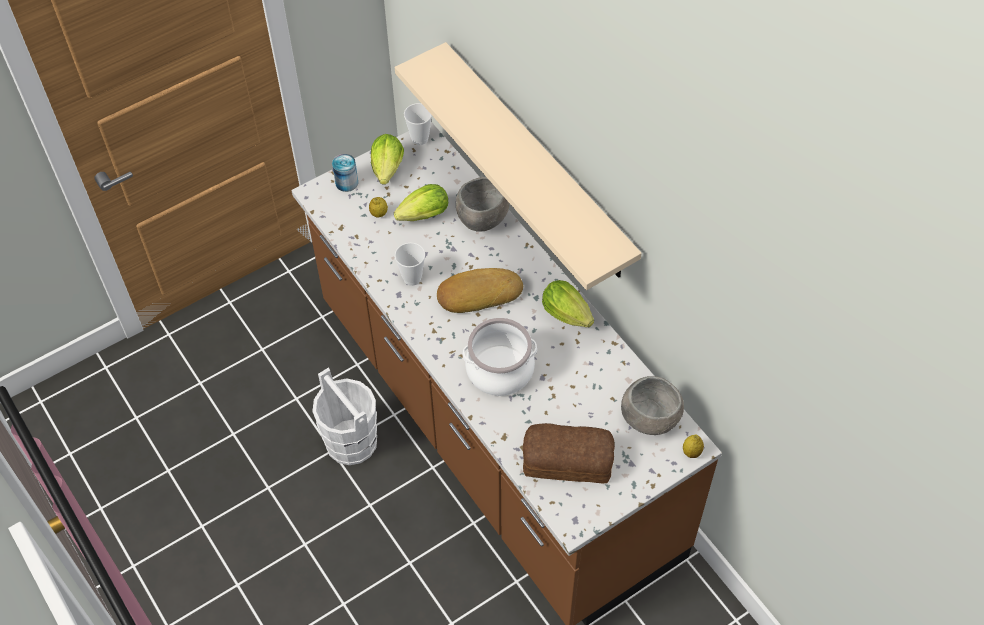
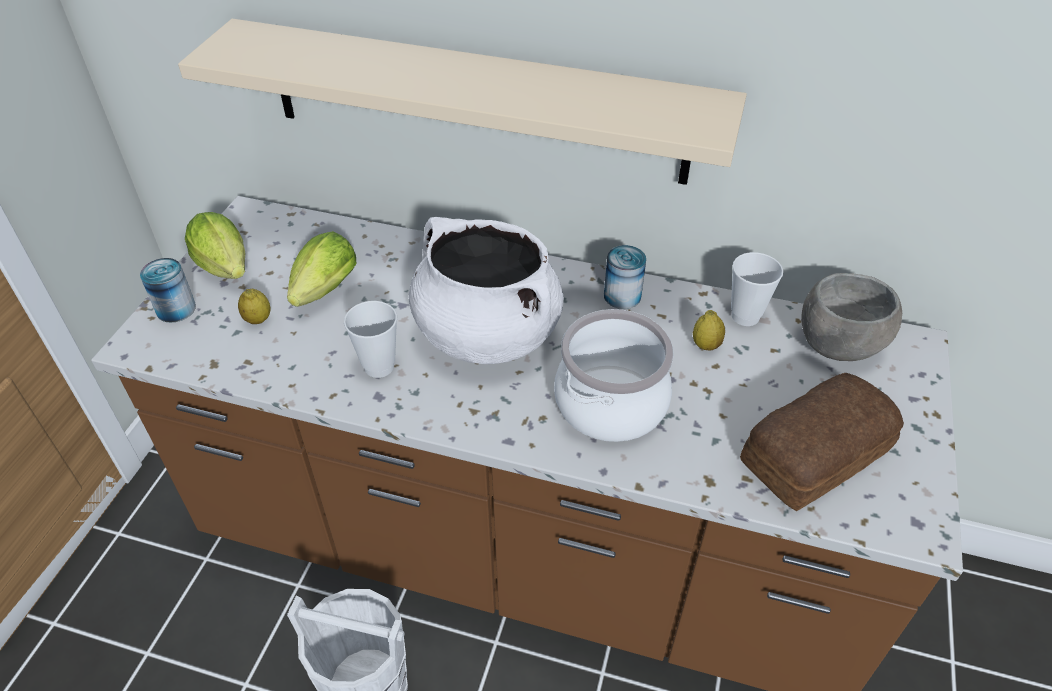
camera: 40 degrees left, 10 degrees down
cup [404,103,432,145] -> cup moved to [731,252,783,326]
bread [437,268,523,313] -> white cooking pot [409,217,564,364]
grey bowl [456,177,509,232] -> none
lettuce [542,280,594,327] -> can [604,245,646,309]
lemon [683,434,704,458] -> lemon moved to [693,310,725,351]

